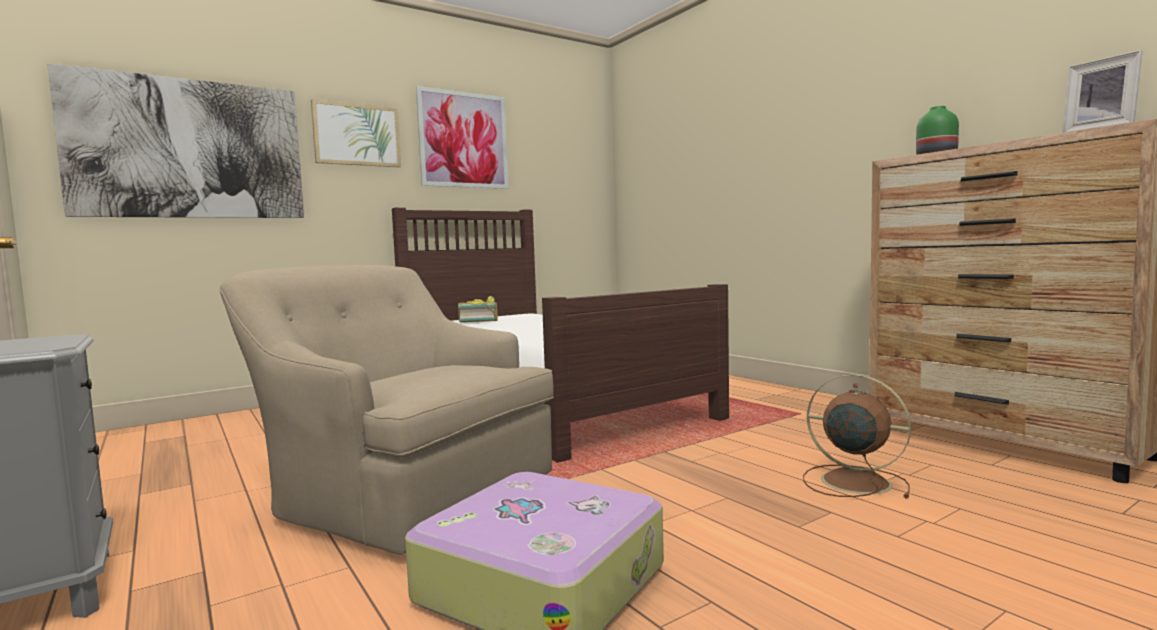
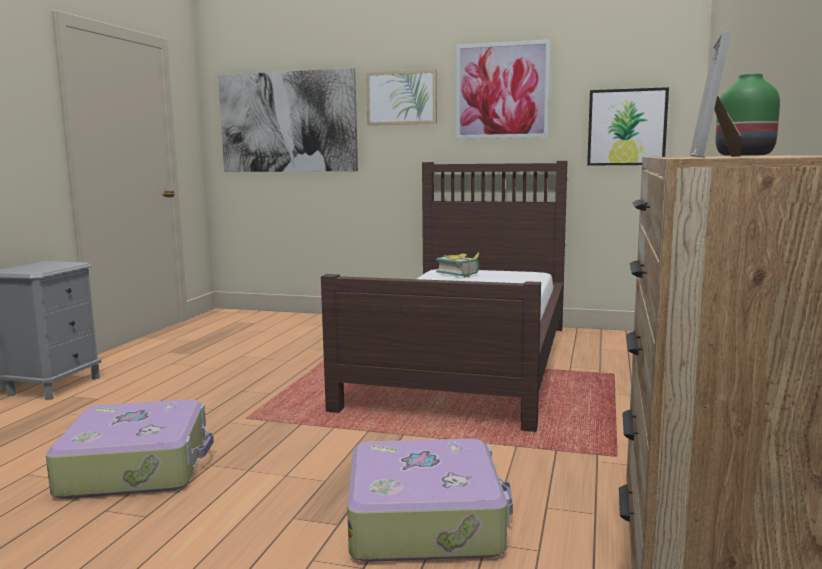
camera: 50 degrees right, 5 degrees up
beige armchair [219,265,554,555] -> none
brown fan [803,374,911,498] -> suitcase [347,439,513,562]
none -> picture [587,87,669,166]

